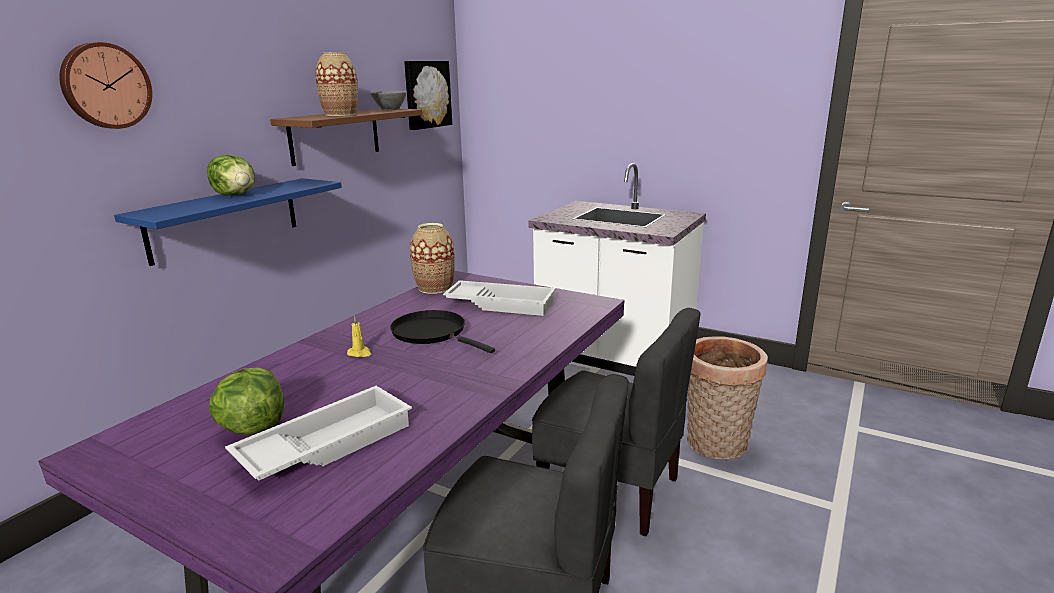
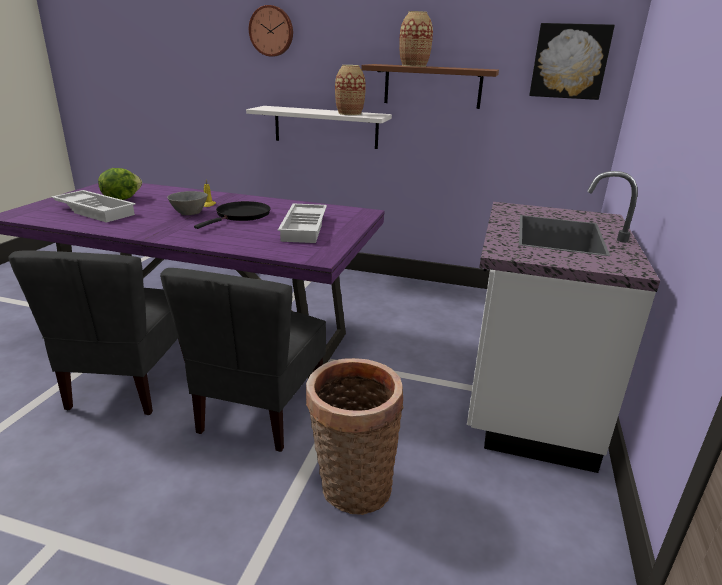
camera: 75 degrees right, 5 degrees up
blue shelf [114,178,342,266] -> white shelf [246,106,392,149]
lettuce [207,155,255,196] -> none
grey bowl [370,91,407,110] -> grey bowl moved to [167,191,208,215]
vase [410,223,454,294] -> vase moved to [335,65,366,115]

